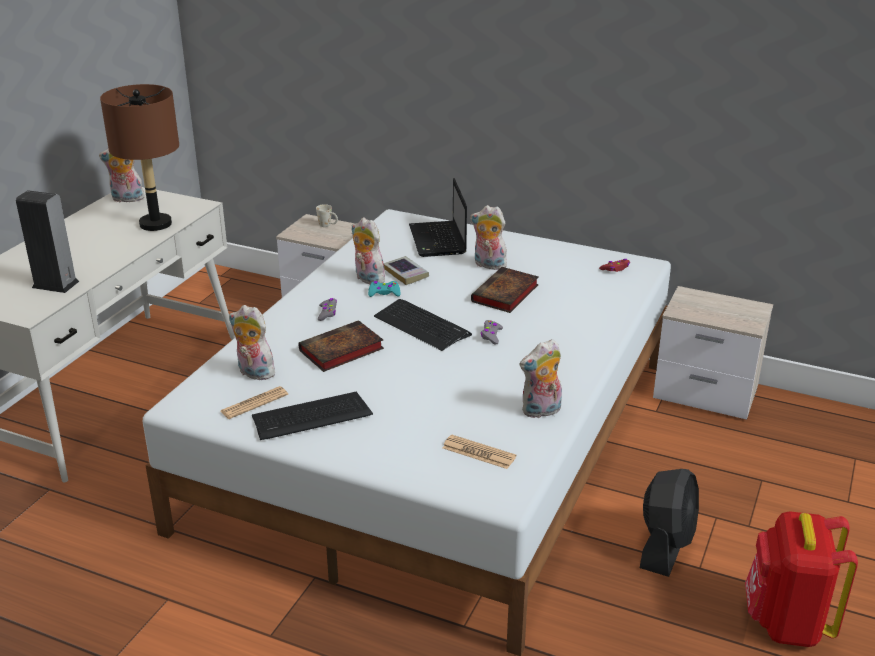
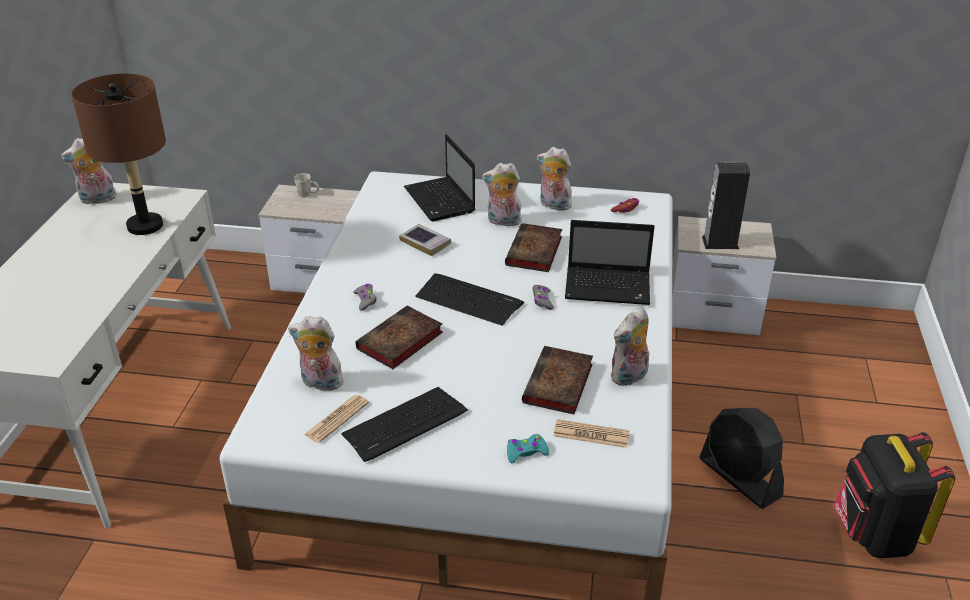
camera: 15 degrees left, 5 degrees up
speaker [16,190,80,293] -> speaker moved to [702,163,750,249]
plush toy [352,218,389,284] -> plush toy moved to [537,147,572,211]
turquoise game controller [368,281,400,297] -> turquoise game controller moved to [507,434,549,463]
black fan [640,469,699,577] -> black fan turned 135 degrees clockwise [699,408,784,509]
red backpack [745,511,858,647] -> black backpack [833,432,955,558]
none -> book [522,346,593,414]
none -> laptop [565,220,655,305]

